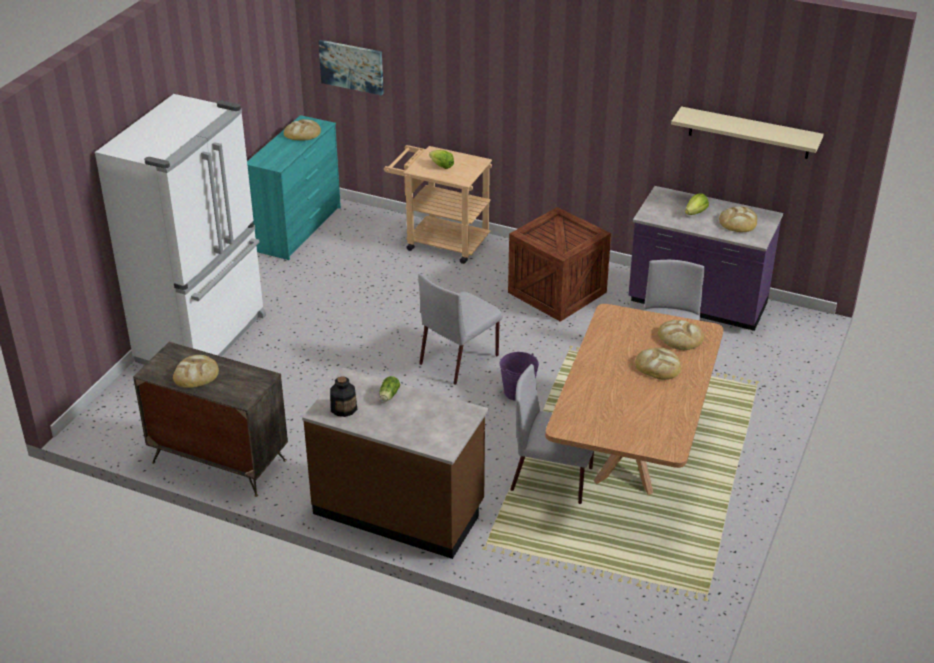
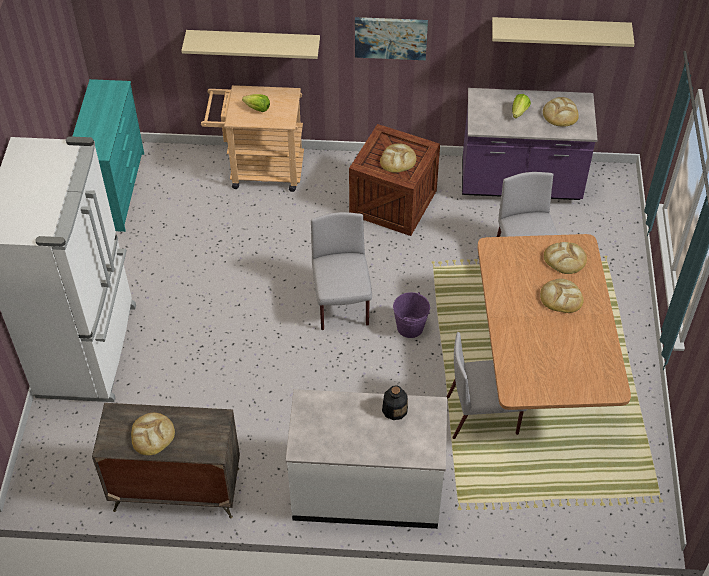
camera: 20 degrees left, 15 degrees up
bread [284,119,321,141] -> bread moved to [380,143,416,173]
brown counter [302,368,488,559] -> white counter [286,389,447,529]
picture [318,40,384,95] -> picture moved to [355,17,428,60]
bottle [330,376,357,417] -> bottle moved to [382,385,408,420]
lettuce [379,376,400,402] -> none
grey chair [418,274,503,385] -> grey chair turned 150 degrees clockwise [311,212,372,330]
none -> beige shelf [181,30,320,59]

